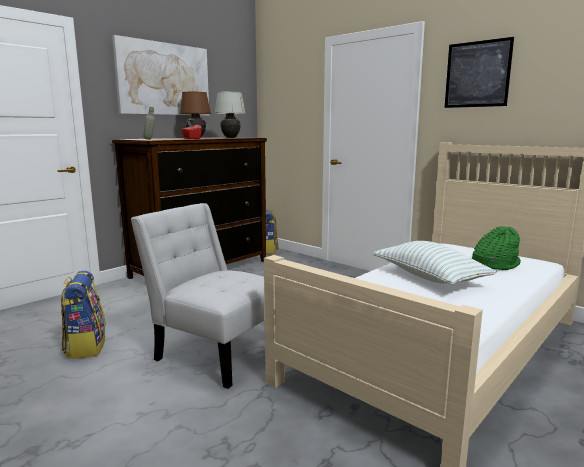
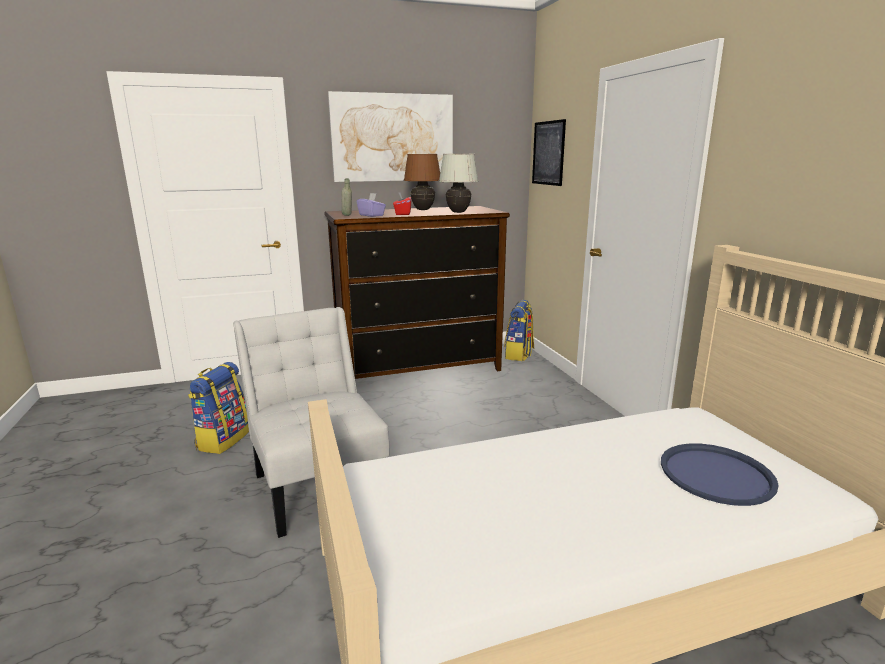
camera: 30 degrees right, 5 degrees up
pillow [373,241,497,285] -> none
picture [445,37,514,108] -> picture moved to [532,119,566,186]
green hat [472,226,521,270] -> blue tray [661,443,779,506]
none -> purple tissue box [357,193,386,217]

